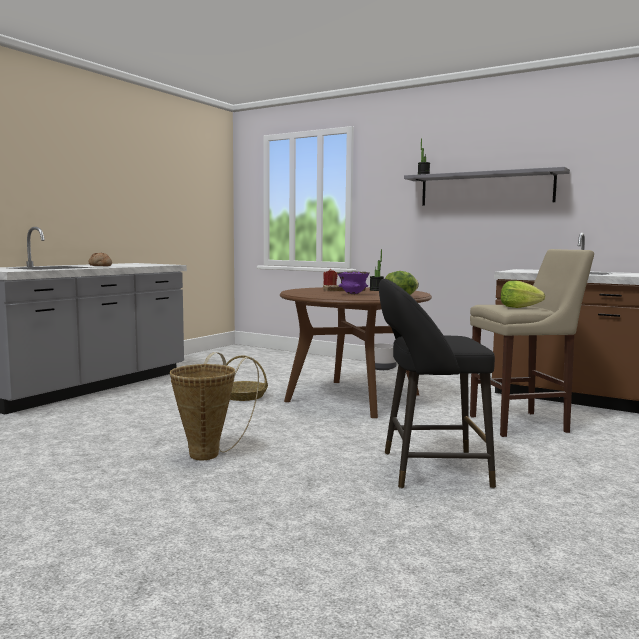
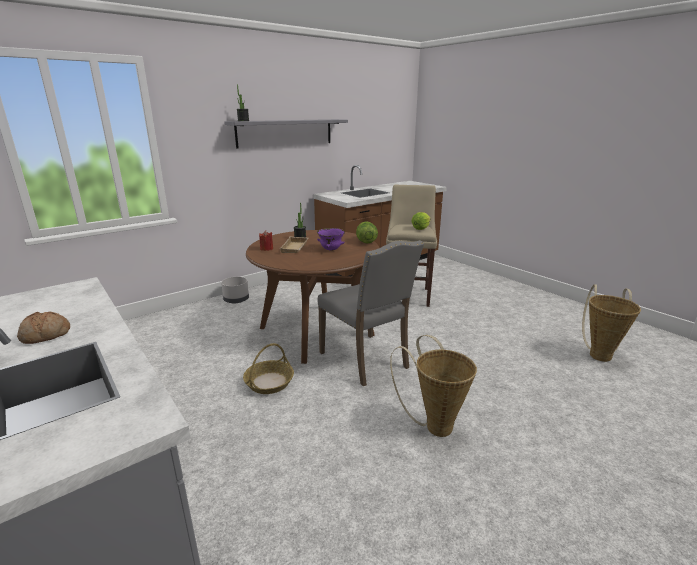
camera: 70 degrees left, 15 degrees up
black stool [379,279,496,489] -> none
none -> grey chair [317,240,424,386]
none -> basket [582,284,641,362]

